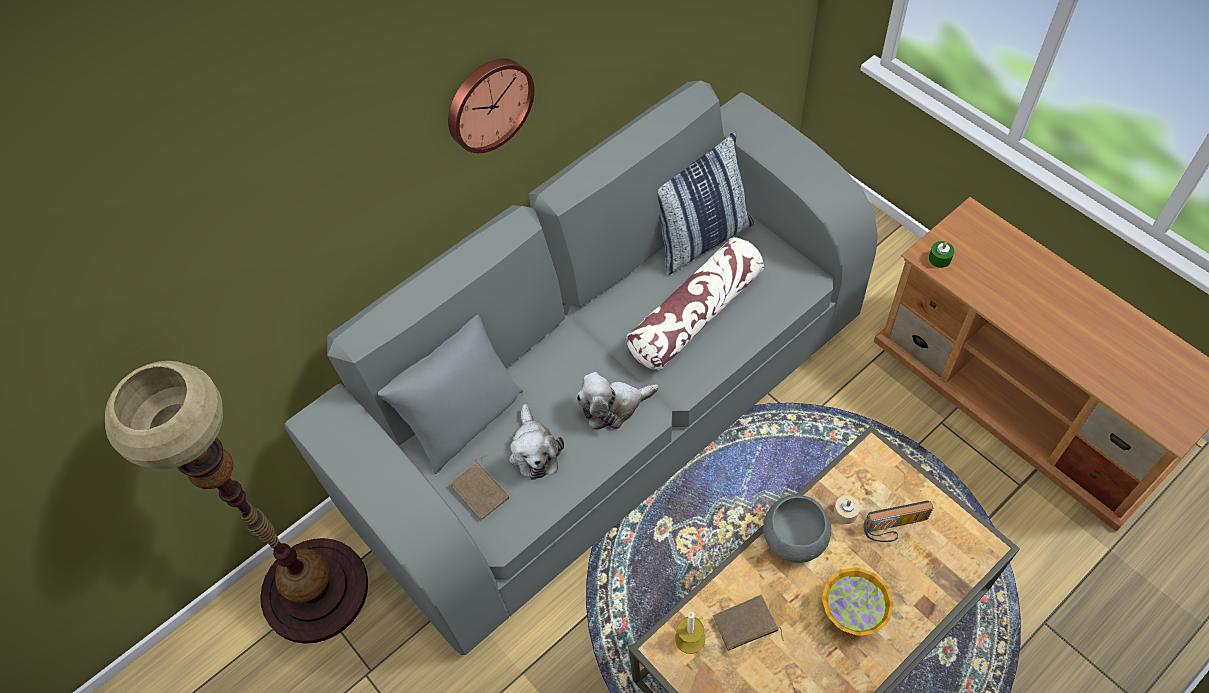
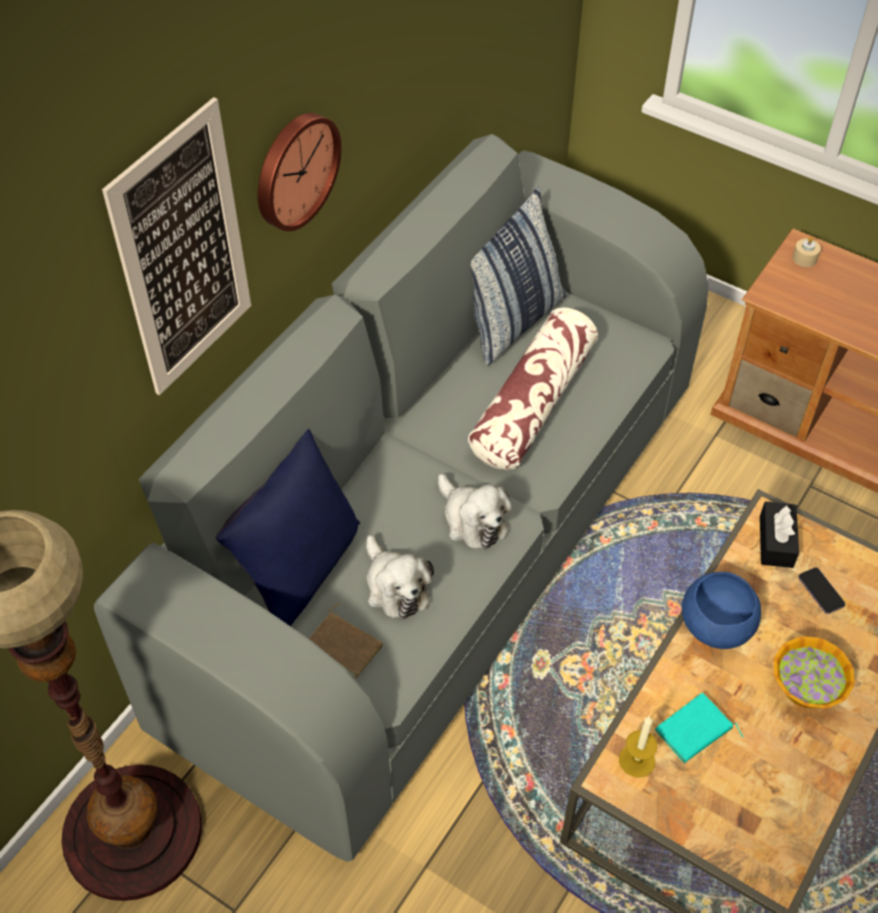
camera: 20 degrees left, 5 degrees down
grey pillow [378,314,523,474] -> blue pillow [216,429,360,626]
plush toy [576,372,659,430] -> plush toy turned 90 degrees counterclockwise [438,474,512,550]
brown book [713,595,784,651] -> turquoise book [655,693,743,763]
grey bowl [763,495,831,563] -> blue bowl [682,572,761,649]
beige candle [833,496,860,524] -> beige candle moved to [793,237,821,267]
radio [864,500,933,542] -> phone [798,567,845,614]
green candle [929,241,955,268] -> none
none -> picture [102,97,251,395]
none -> black tissue box [760,501,799,568]

